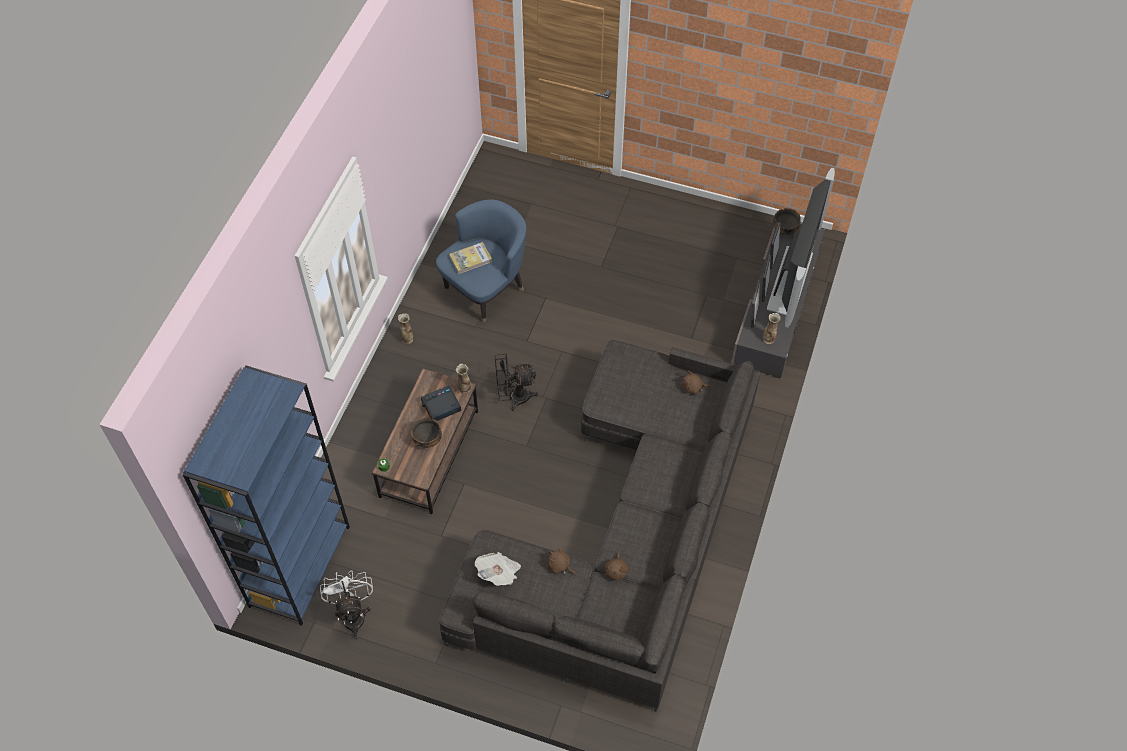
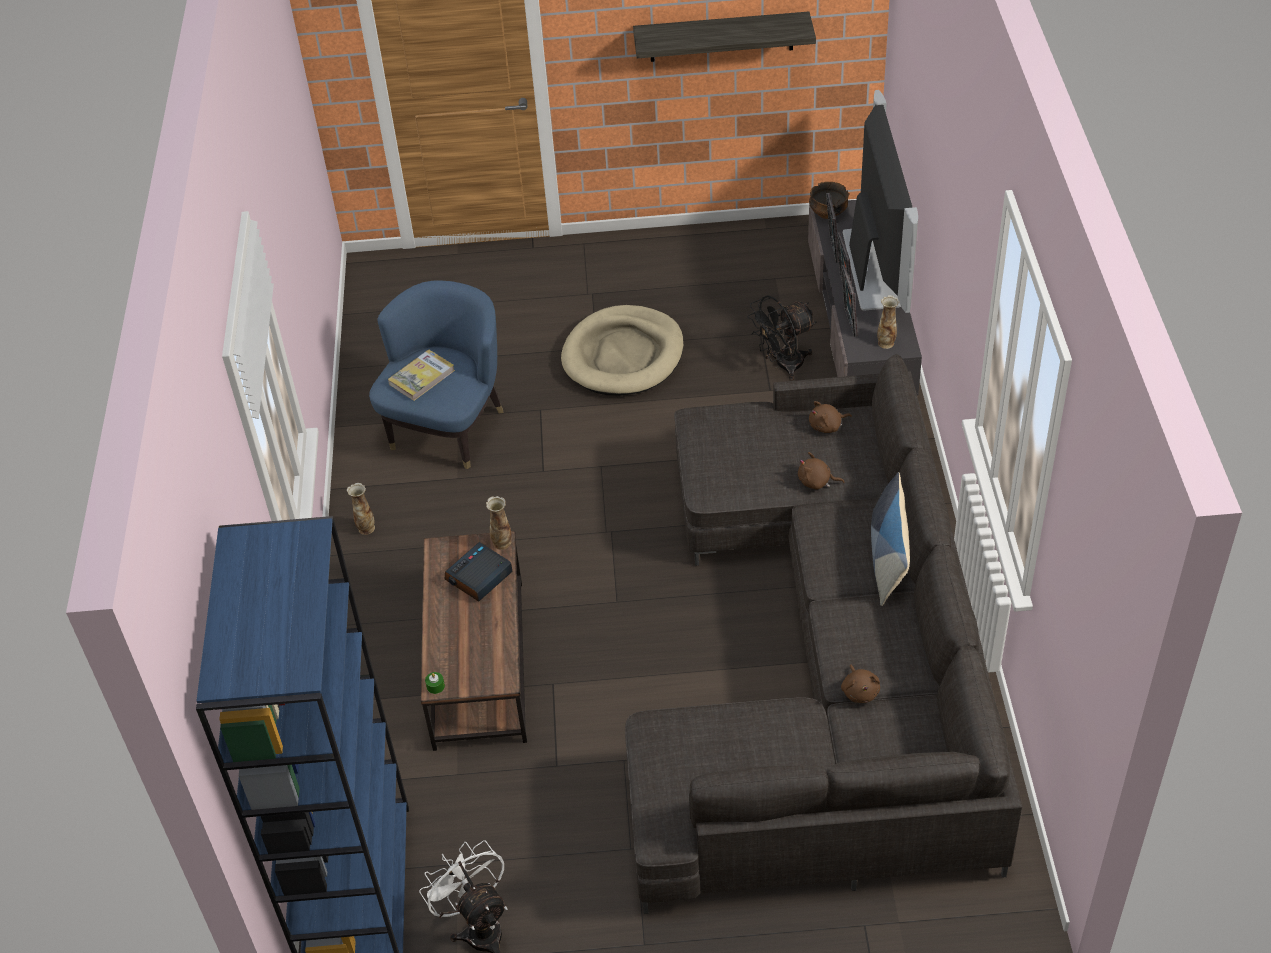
camera: 20 degrees left, 10 degrees down
bowl [411,418,442,448] -> none
newspaper [475,552,521,586] -> none
black fan [495,354,538,411] -> black fan moved to [748,295,816,380]
brown plush toy [547,547,576,575] -> brown plush toy moved to [798,452,845,489]
none -> beige dog bed [561,305,683,395]
none -> shelf [633,12,816,62]
none -> pillow [871,472,910,606]

